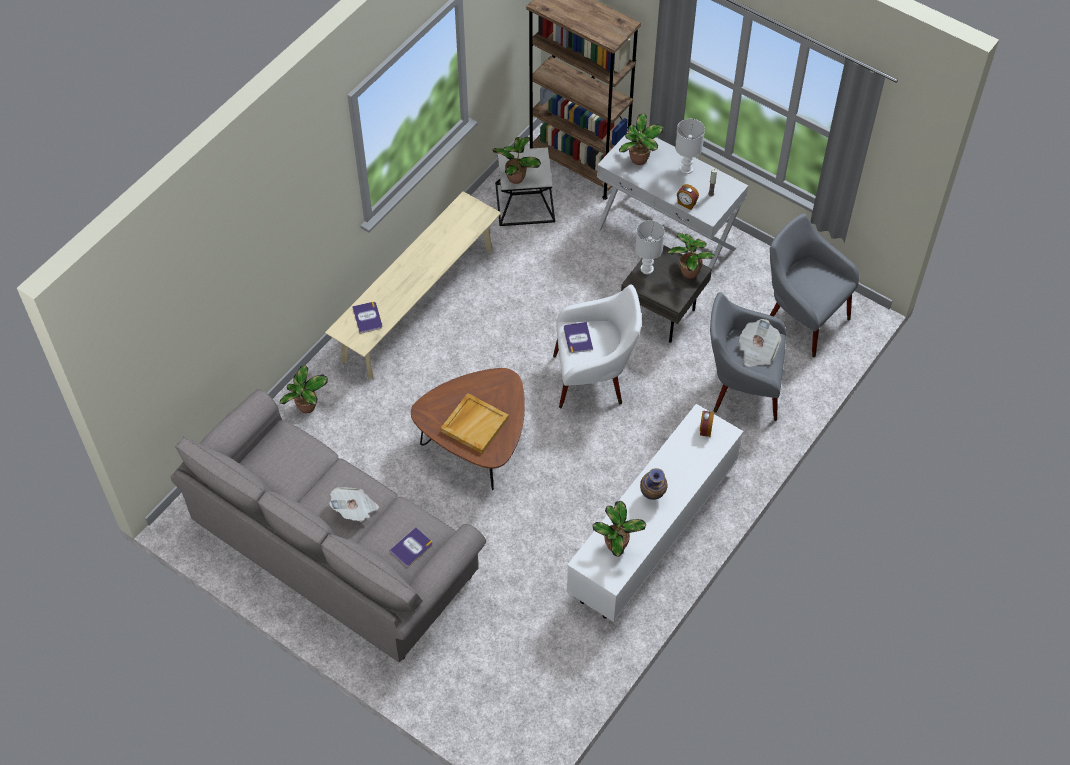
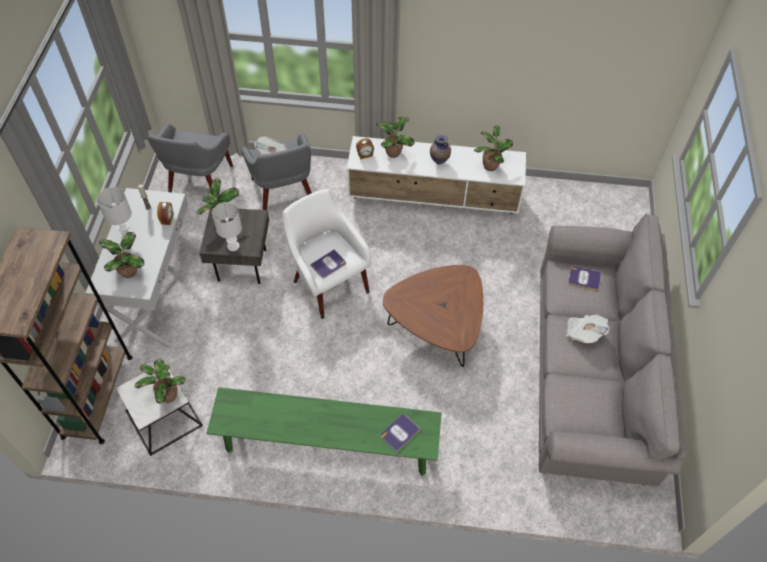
camera: 120 degrees left, 0 degrees up
potted plant [280,365,328,413] -> potted plant moved to [376,117,414,158]
beige bench [325,191,501,380] -> green bench [207,387,442,476]
beige tray [441,393,509,454] -> none

